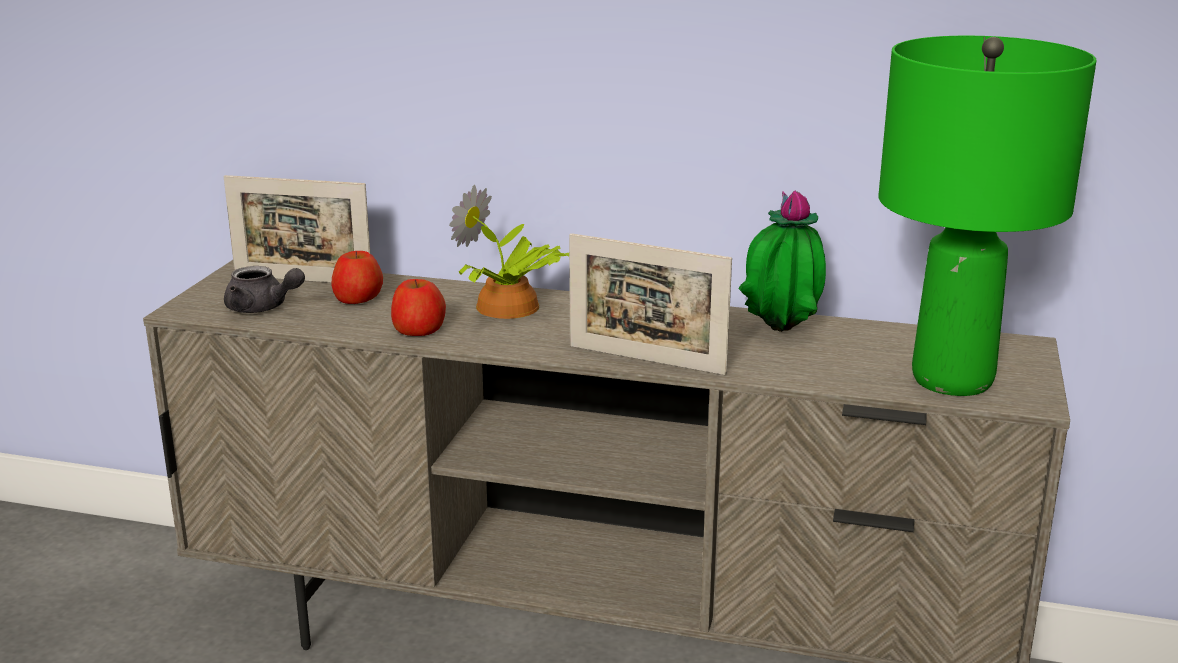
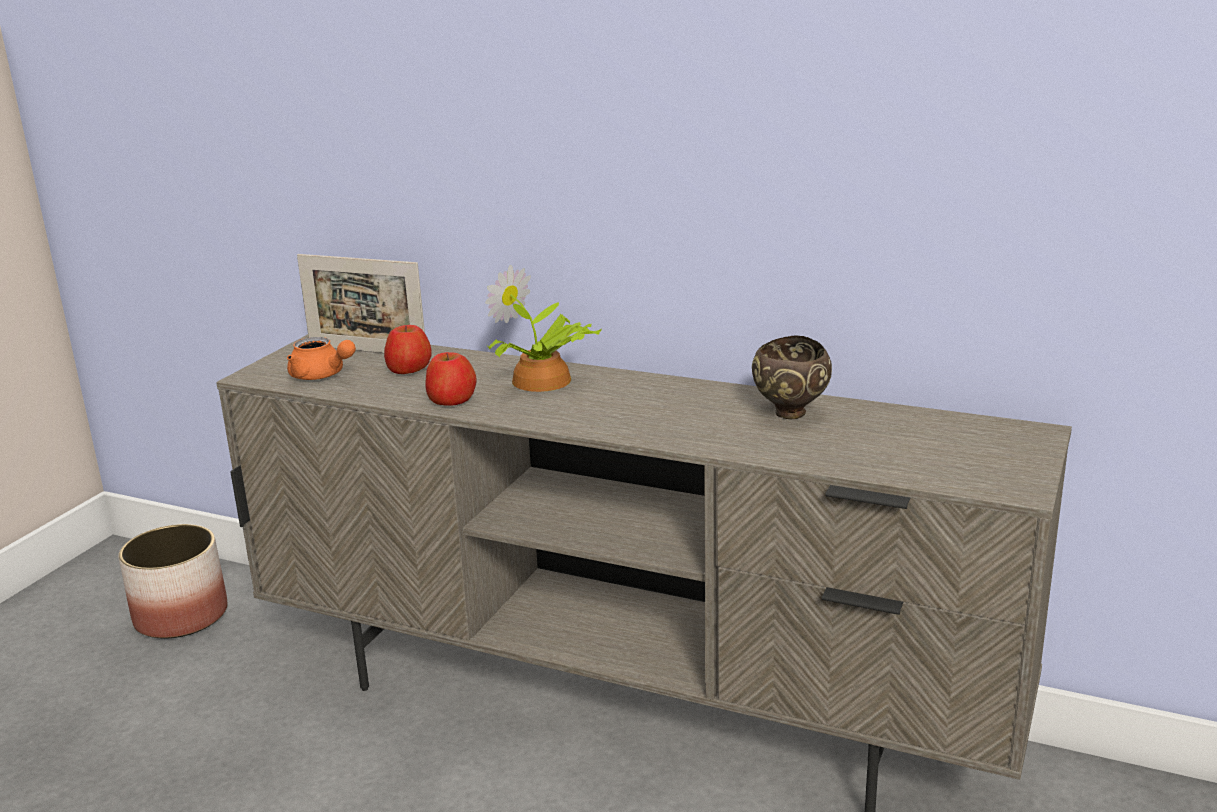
camera: 10 degrees right, 0 degrees up
grey teapot [224,266,305,313] -> orange teapot [287,337,356,380]
picture frame [569,233,732,375] -> none
potted plant [738,190,826,332] -> brown bowl [752,335,832,419]
green table lamp [878,36,1097,396] -> none
none -> planter [118,524,228,639]

